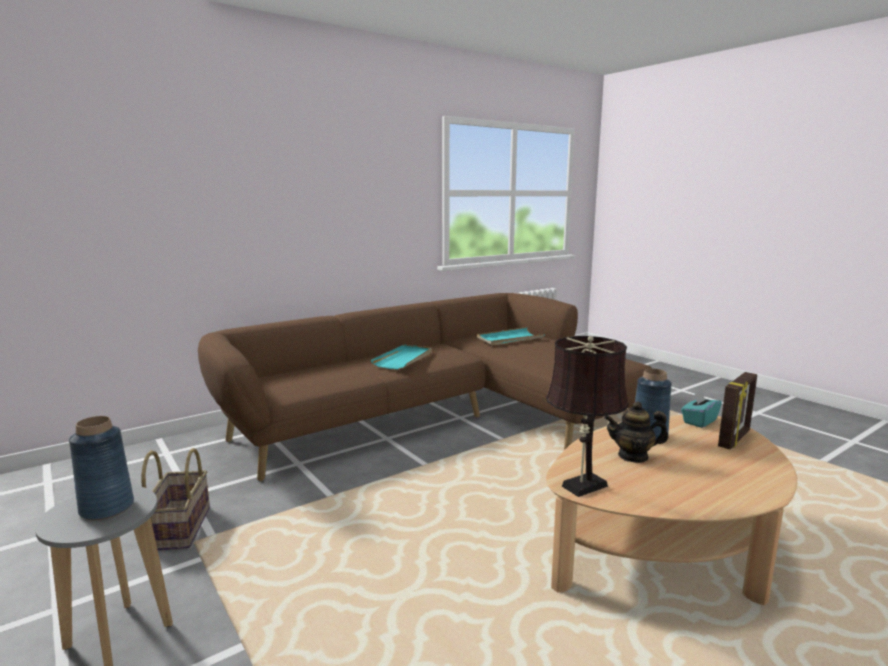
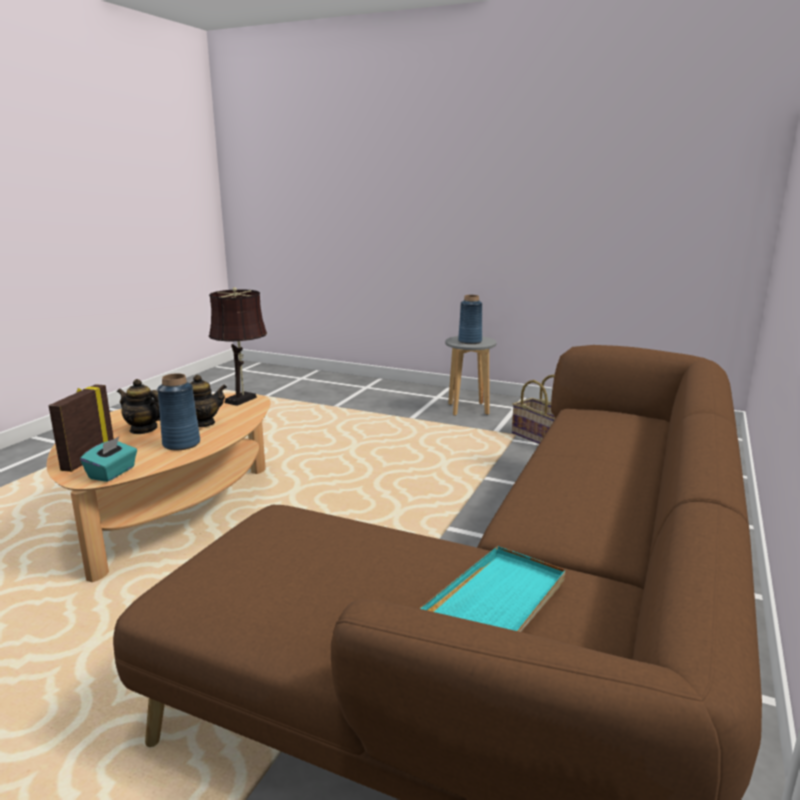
camera: 150 degrees right, 5 degrees up
turquoise tray [371,345,432,369] -> none
none -> teapot [117,379,160,434]

